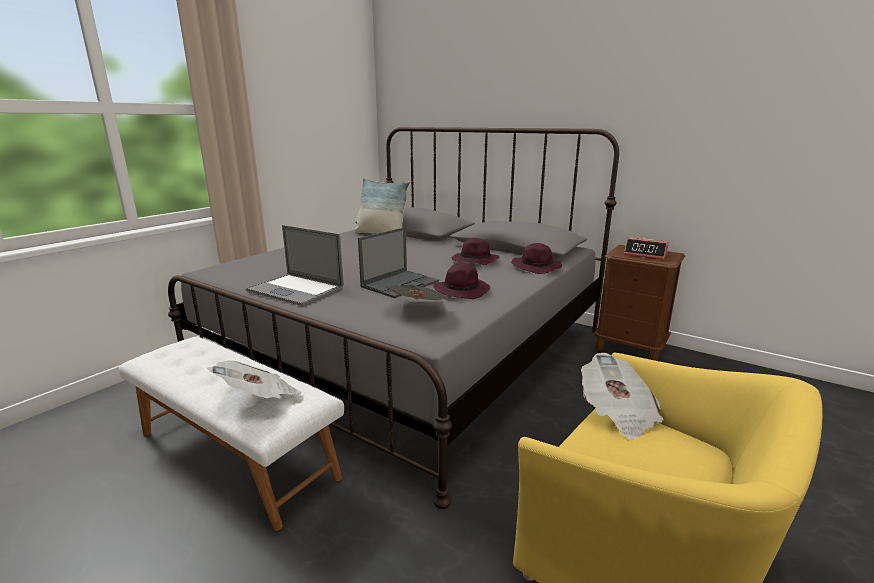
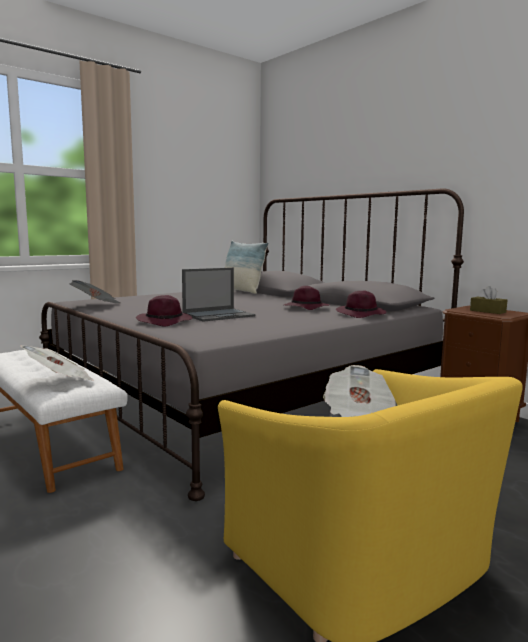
camera: 15 degrees right, 10 degrees down
laptop [246,225,344,306] -> none
newspaper [384,285,449,300] -> newspaper moved to [69,280,121,304]
purple hat [433,263,490,299] -> purple hat moved to [136,295,192,326]
alarm clock [624,237,669,260] -> brown tissue box [470,286,508,314]

